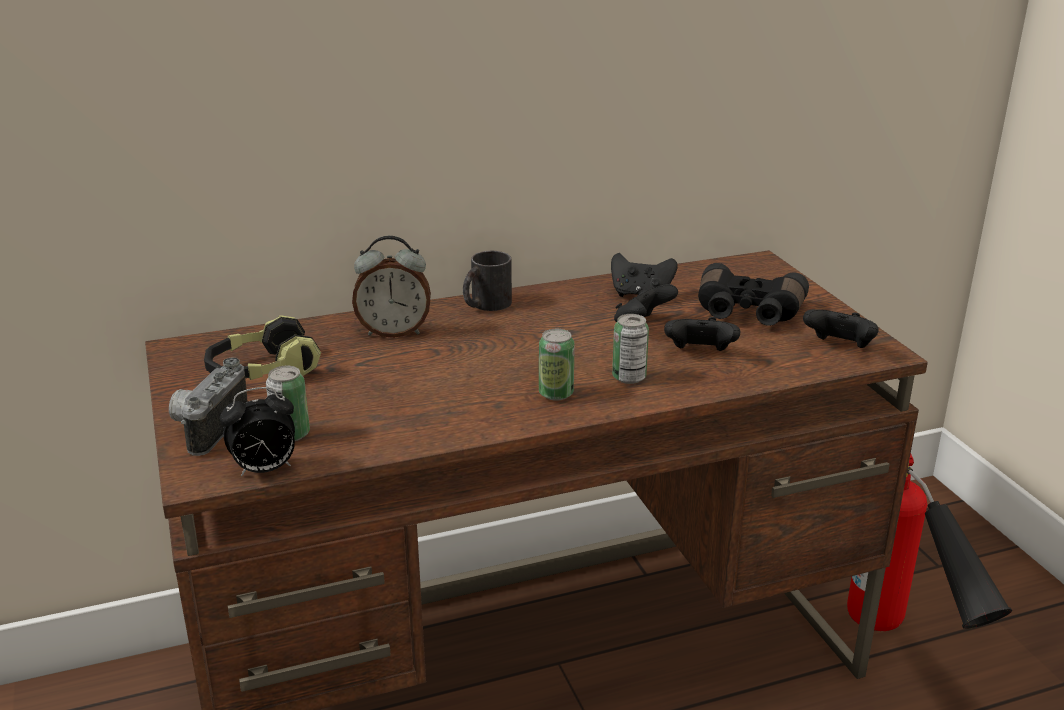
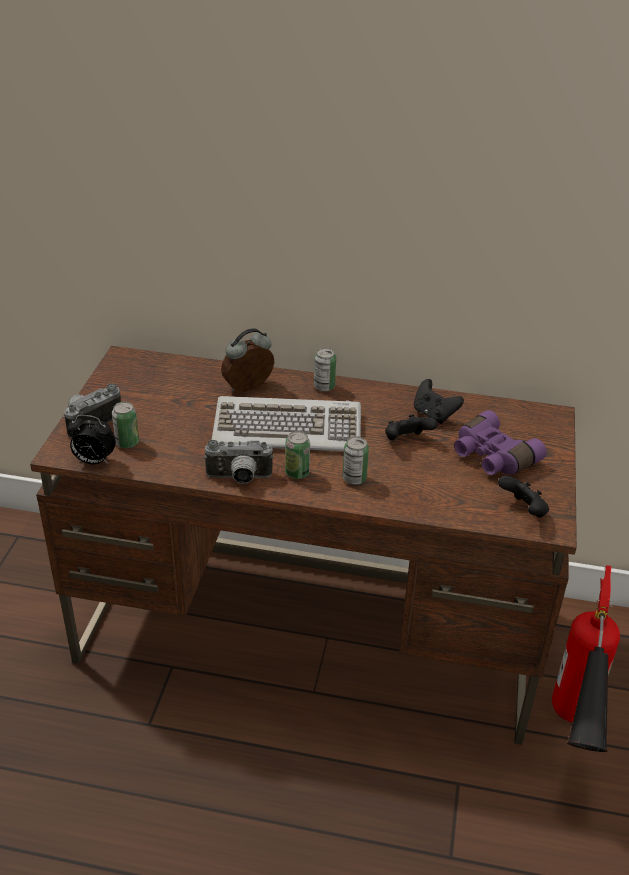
camera: 30 degrees right, 10 degrees up
headphones [204,315,321,380] -> none
alarm clock [352,236,431,338] -> alarm clock turned 120 degrees clockwise [221,328,274,392]
black mug [463,251,512,311] -> can [314,348,336,392]
black game controller [664,317,740,351] -> none
black binoculars [698,263,809,326] -> purple binoculars [454,410,547,475]
none -> camera [204,440,274,484]
none -> keyboard [212,396,361,451]

